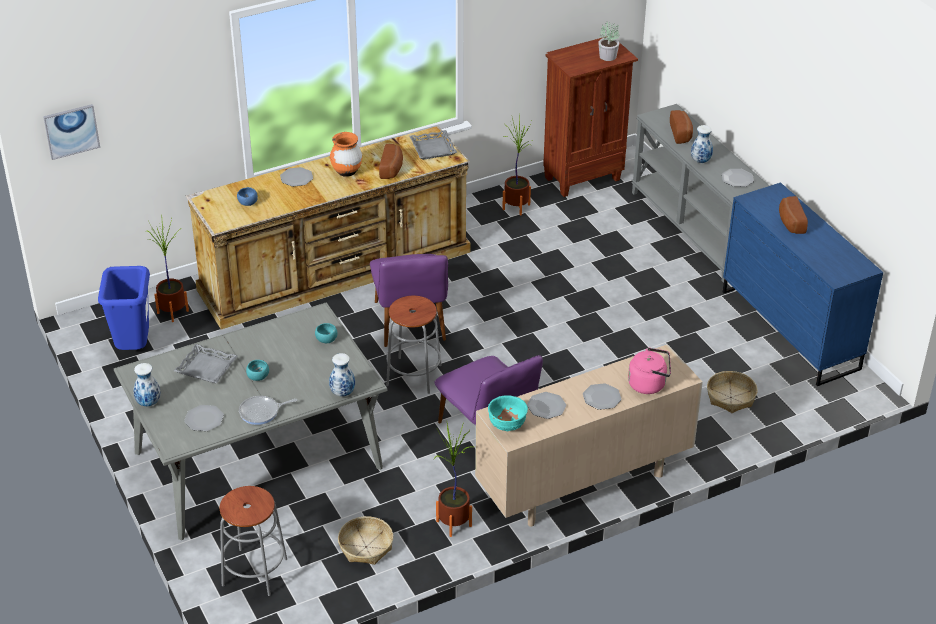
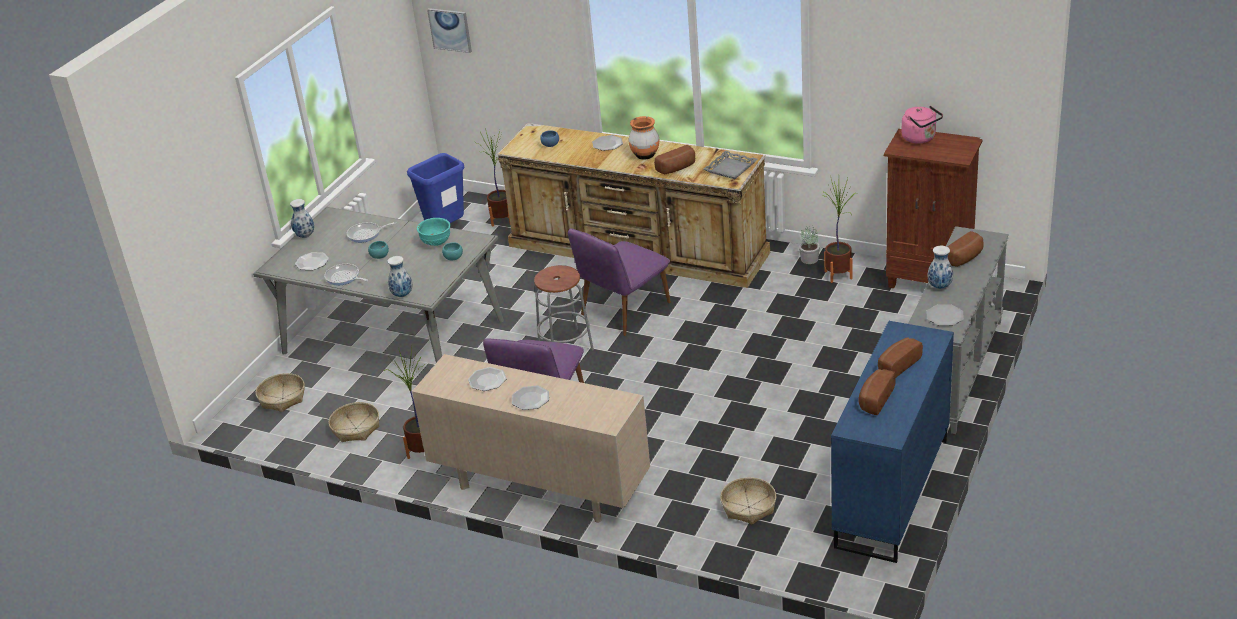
camera: 55 degrees right, 5 degrees down
grey tray [174,344,238,383] -> frying pan [347,222,396,243]
grey stool [220,486,287,596] -> basket [256,373,305,412]
turquoise bowl [488,395,528,431] -> turquoise bowl moved to [417,218,451,246]
potted plant [598,22,619,61] -> potted plant moved to [799,226,820,264]
pink kettle [628,348,671,394] -> pink kettle moved to [902,106,943,144]
none -> bread [858,369,896,415]

